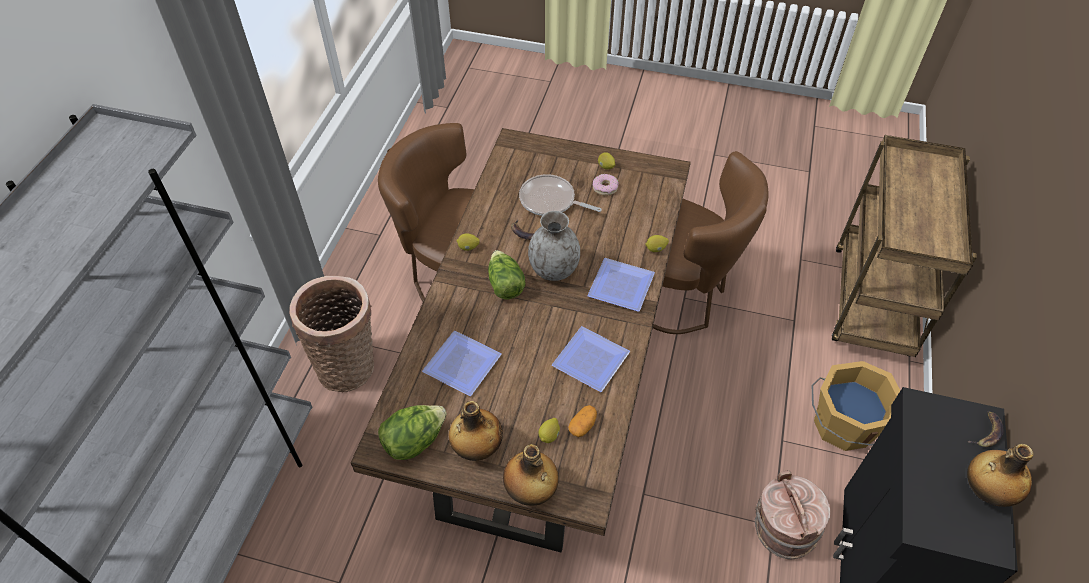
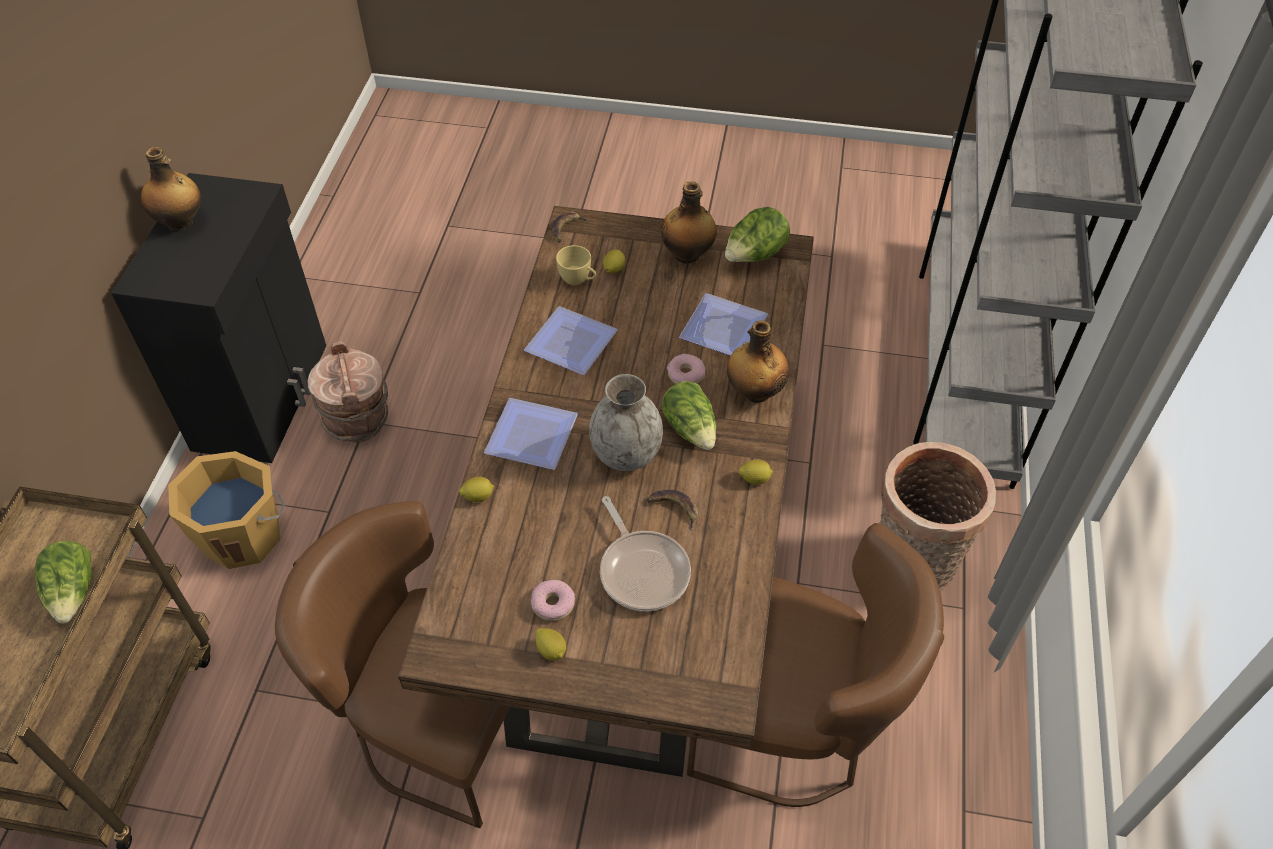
camera: 175 degrees right, 0 degrees up
bottle [503,444,559,506] -> bottle moved to [727,320,789,403]
frying pan [519,174,602,216] -> frying pan turned 45 degrees clockwise [600,496,691,611]
potato [568,405,597,437] -> yellow cup [556,245,596,285]
banana [967,411,1004,447] -> banana moved to [551,212,589,243]
none -> lettuce [34,541,92,624]
none -> donut [667,354,705,384]

